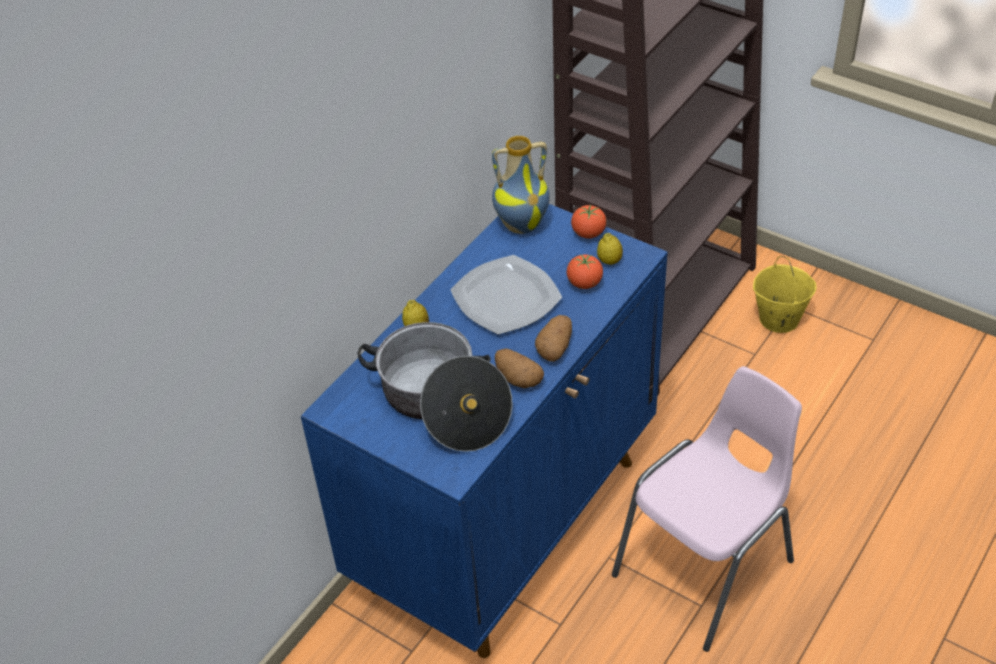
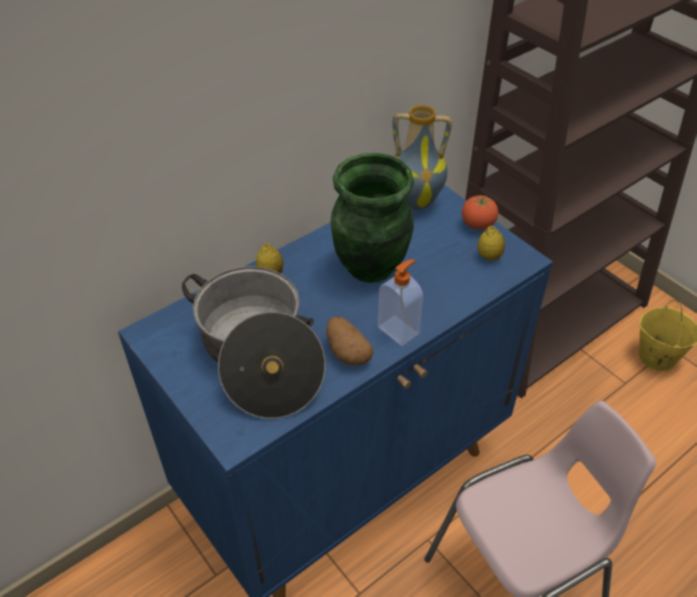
camera: 15 degrees right, 0 degrees up
plate [450,255,562,335] -> green vase [330,153,414,283]
potato [535,315,572,362] -> soap dispenser [378,260,423,346]
tomato [567,254,603,289] -> none

